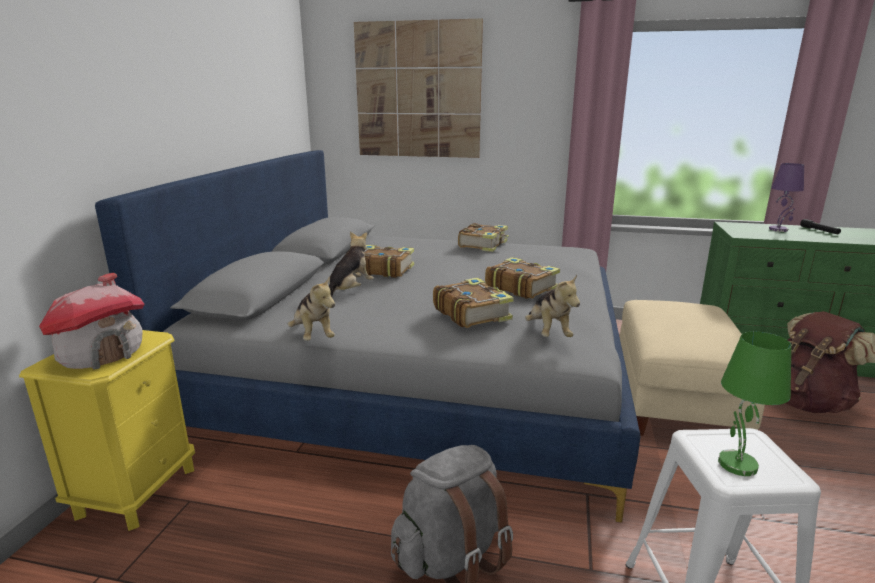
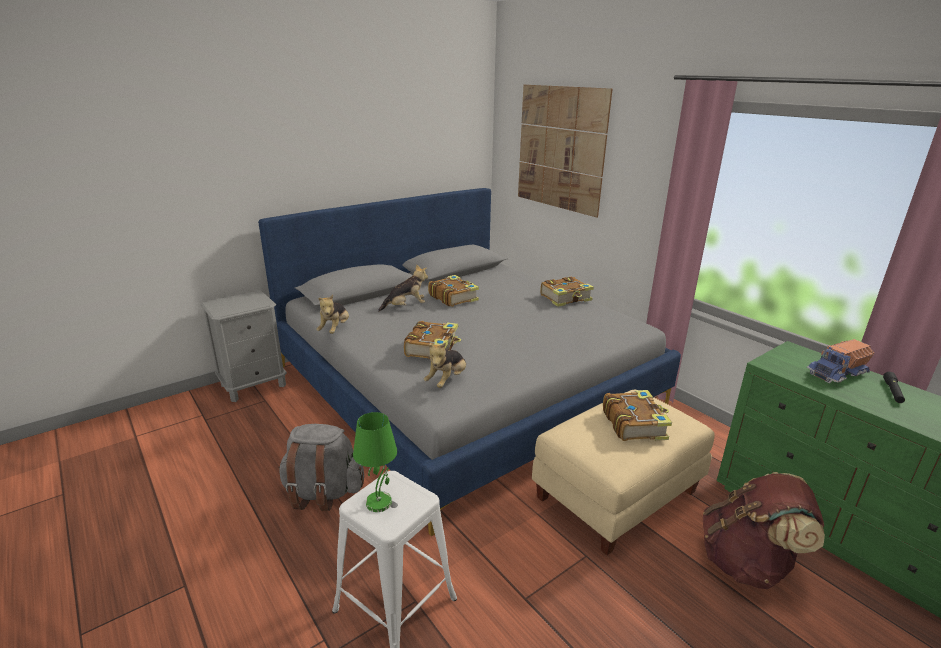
camera: 40 degrees right, 5 degrees up
yellow nightstand [19,330,195,531] -> grey nightstand [201,290,287,402]
toy house [39,272,145,370] -> none
book [485,257,560,299] -> book moved to [603,390,672,441]
purple table lamp [769,163,804,232] -> toy truck [807,339,874,383]

